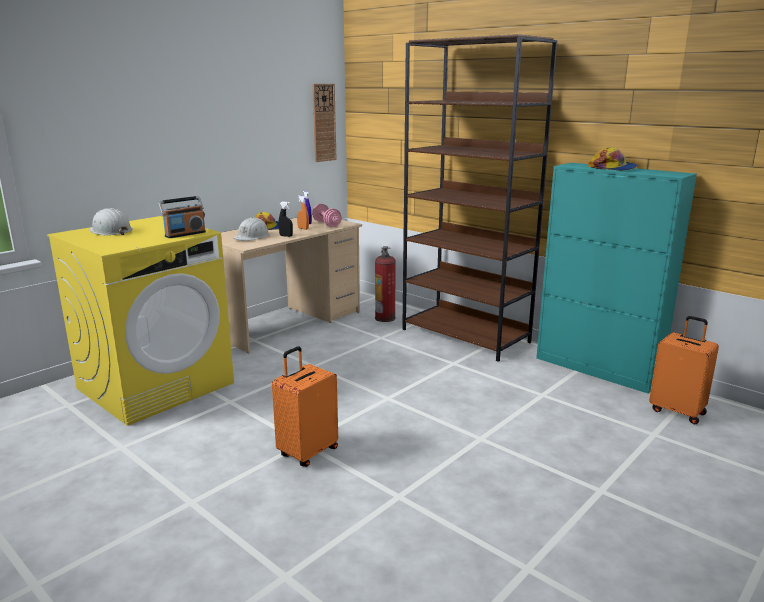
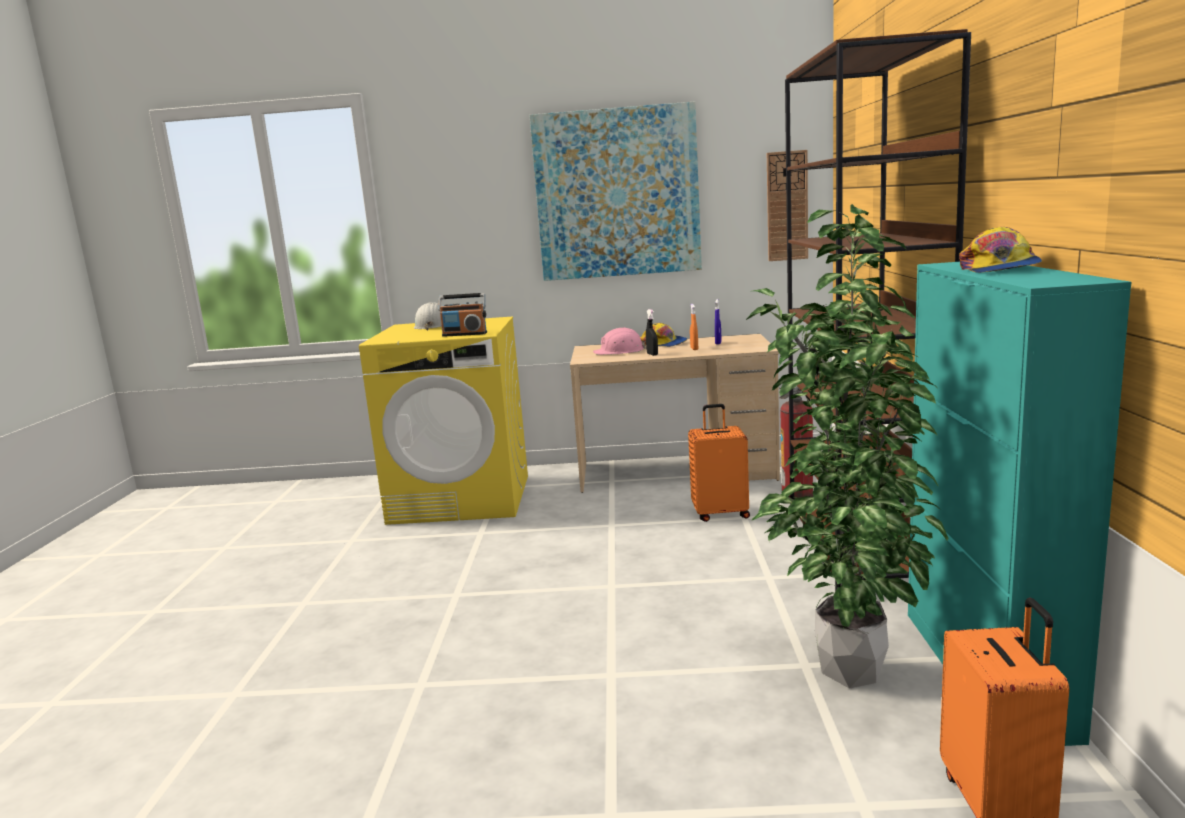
camera: 50 degrees right, 5 degrees down
white hard hat [233,217,270,241] -> pink hard hat [593,327,646,355]
orange suitcase [272,346,338,467] -> orange suitcase moved to [688,404,750,522]
pink dumbbell [312,204,342,227] -> none
none -> picture [529,101,702,281]
none -> potted plant [746,204,948,689]

